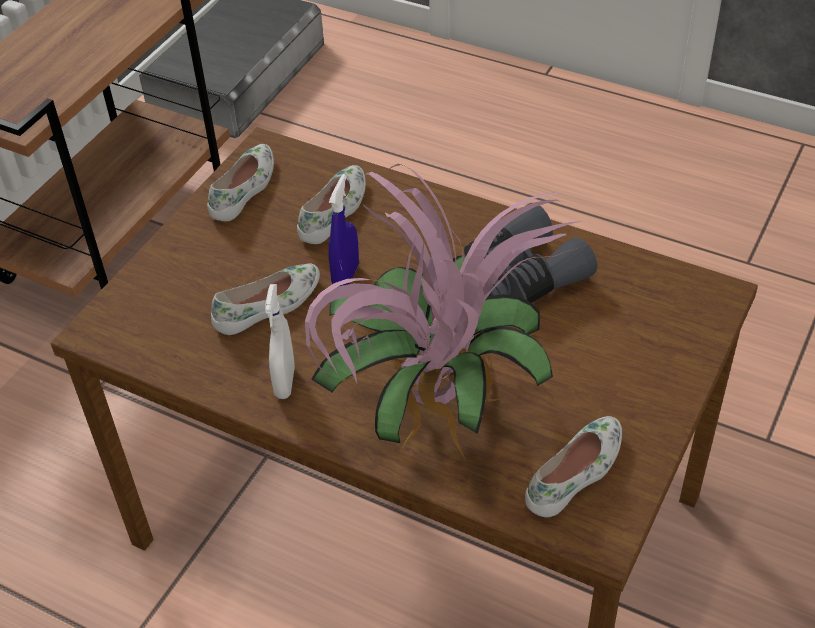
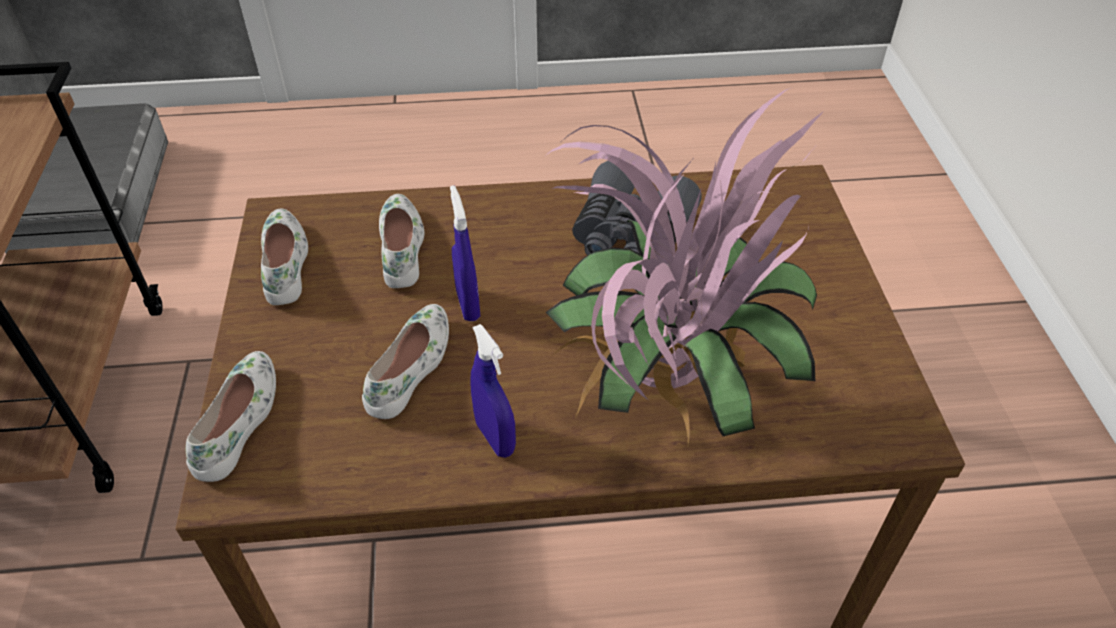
camera: 35 degrees left, 0 degrees up
white spray bottle [265,284,295,399] -> blue spray bottle [470,324,516,458]
white shoe [525,416,622,517] -> white shoe moved to [186,351,276,482]

